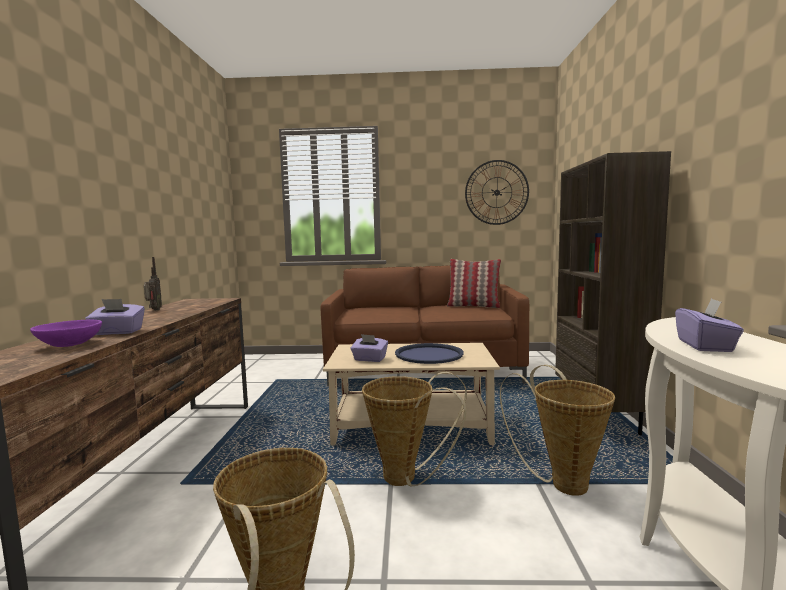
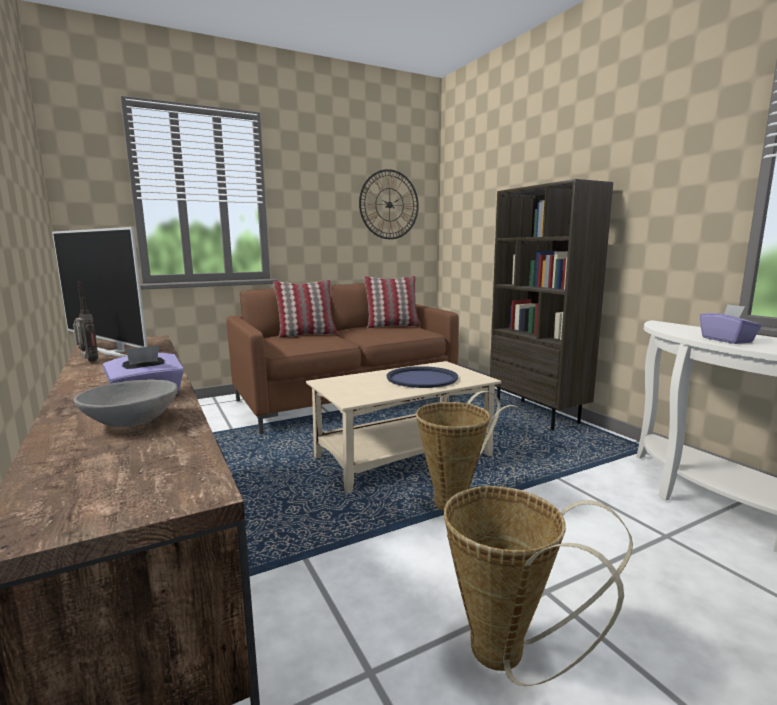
camera: 30 degrees left, 5 degrees up
purple bowl [30,320,102,347] -> grey bowl [74,380,178,427]
purple tissue box [350,334,388,362] -> none
basket [500,365,615,496] -> none
none -> television [52,227,148,357]
none -> pillow [273,280,337,338]

